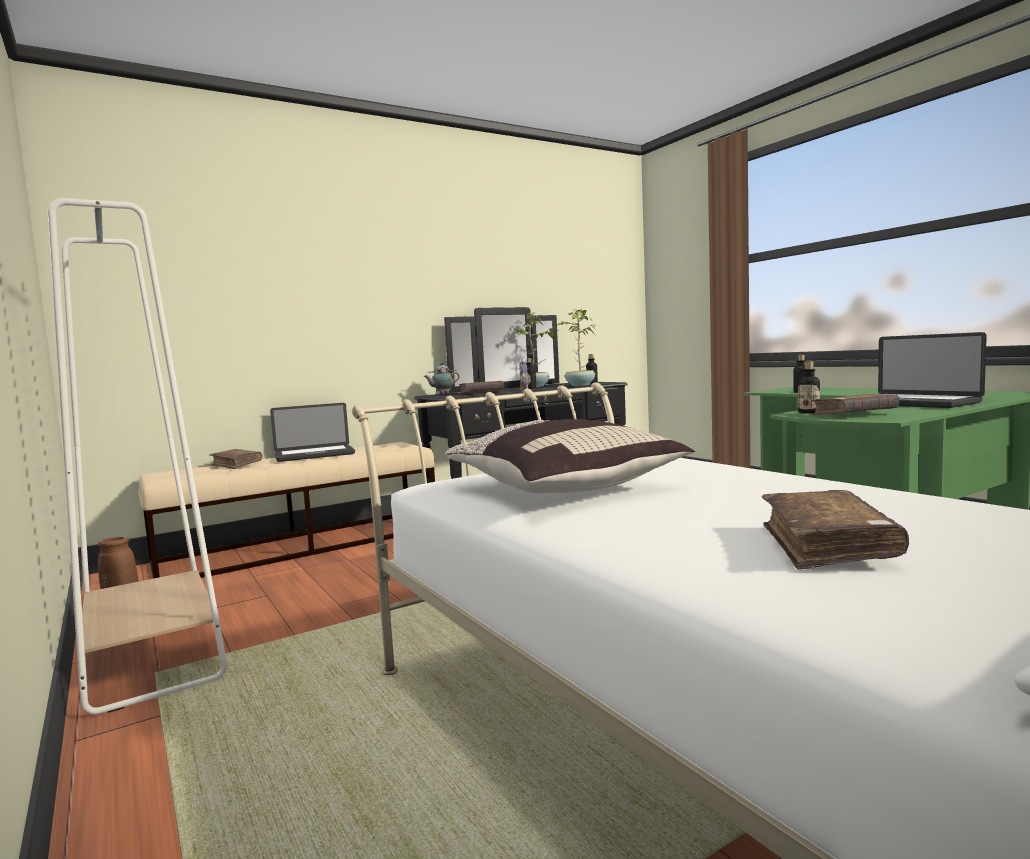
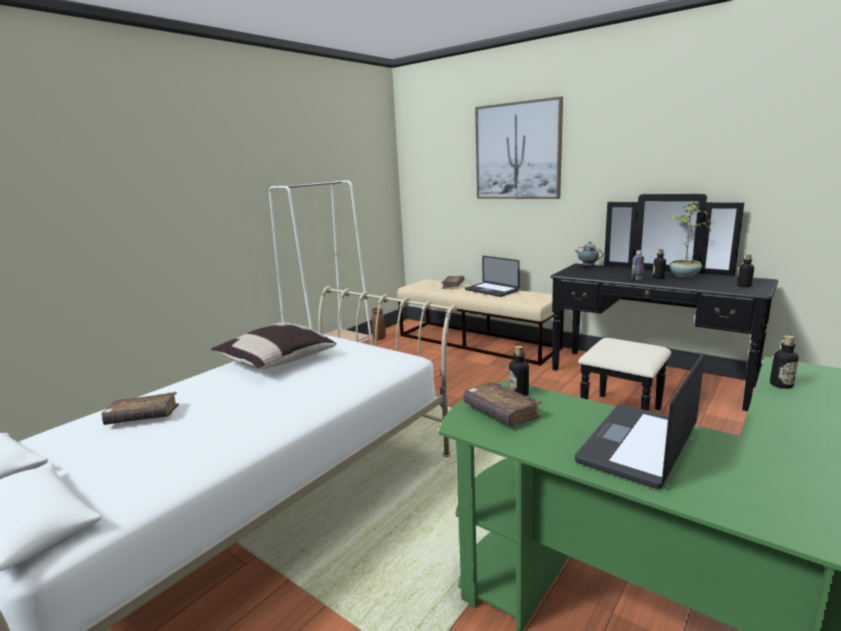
camera: 70 degrees right, 10 degrees up
brown book [459,381,504,394] -> none
potted plant [558,309,596,386] -> none
none -> picture [475,97,563,199]

